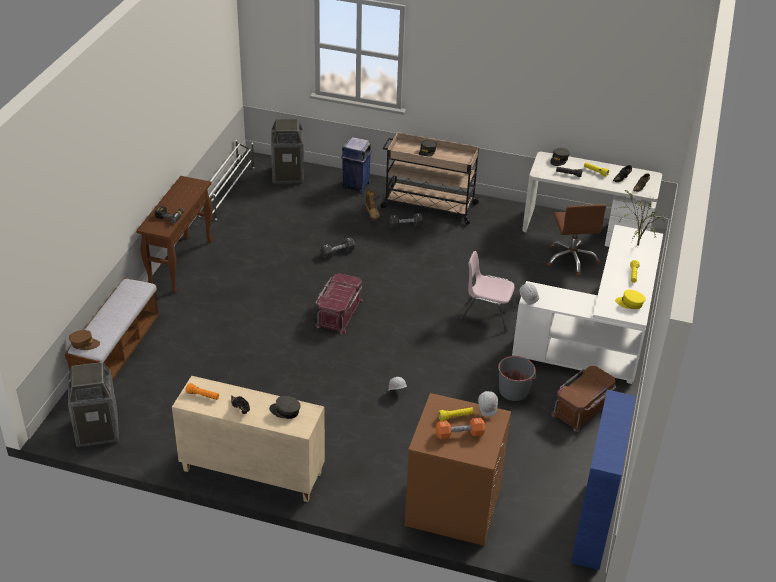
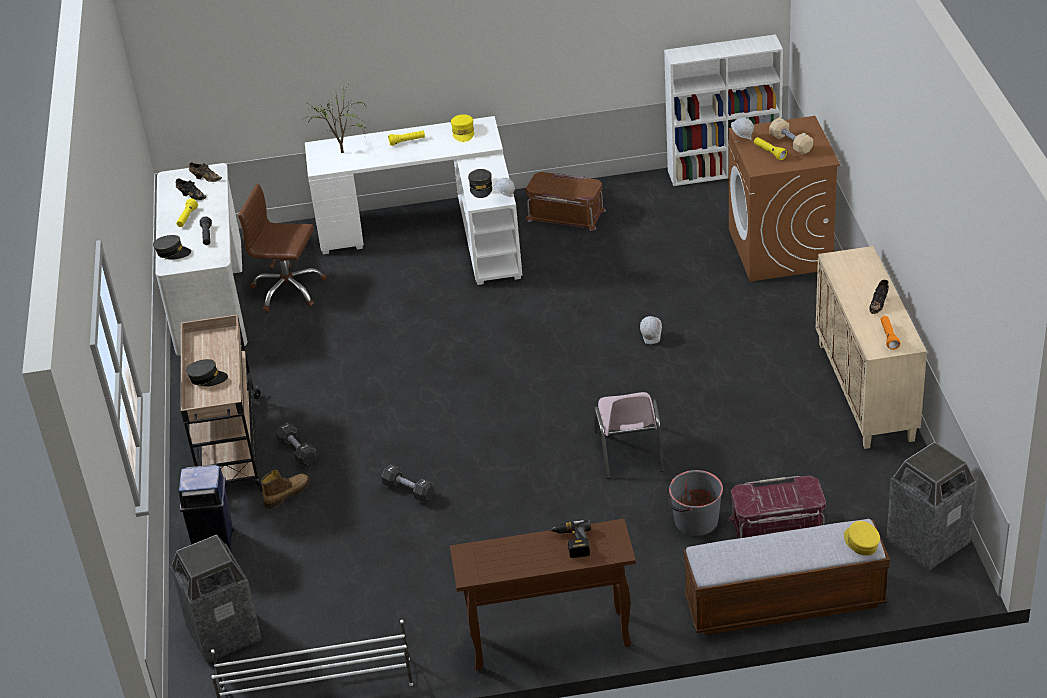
camera: 110 degrees left, 0 degrees up
brown cap [69,330,100,350] -> yellow cap [844,521,880,556]
grey cap [269,396,301,419] -> grey cap moved to [468,169,492,198]
red storage box [315,273,363,334] -> red storage box moved to [728,475,826,539]
orange dumbbell [436,418,485,439] -> beige dumbbell [769,117,813,155]
pink chair [460,251,517,332] -> pink chair moved to [594,392,664,479]
grey bucket [498,356,536,401] -> grey bucket moved to [668,470,723,536]
brown office chair [547,204,606,276] -> brown office chair turned 135 degrees counterclockwise [238,184,327,312]
blue bookcase [571,390,636,570] -> white bookcase [664,34,783,186]

